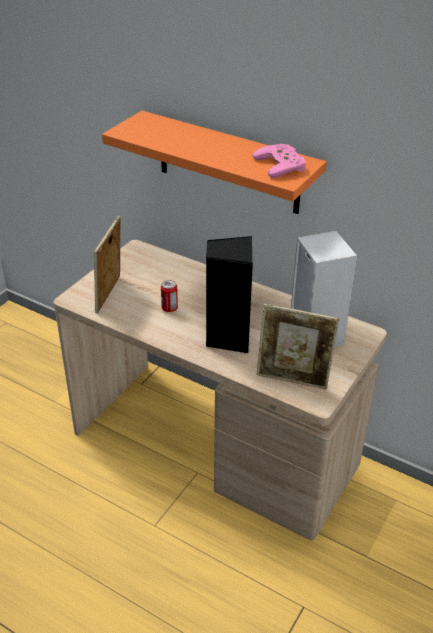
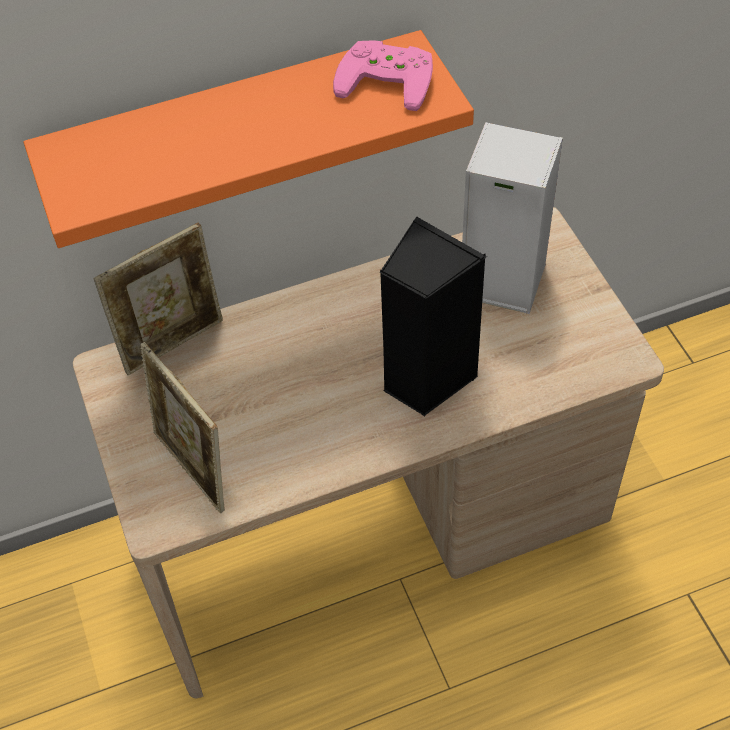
camera: 50 degrees left, 15 degrees up
can [161,280,178,312] -> none
picture frame [257,304,339,390] -> picture frame moved to [94,223,223,375]

